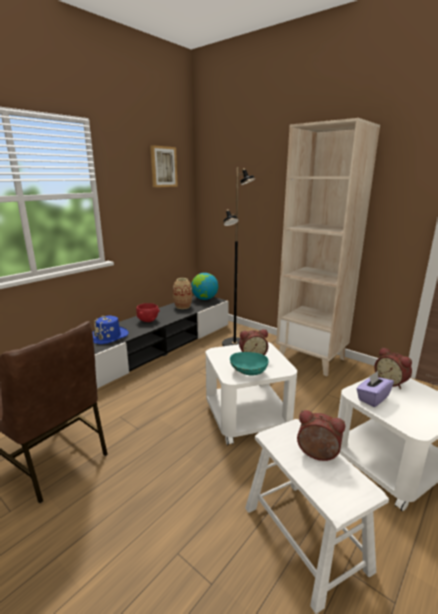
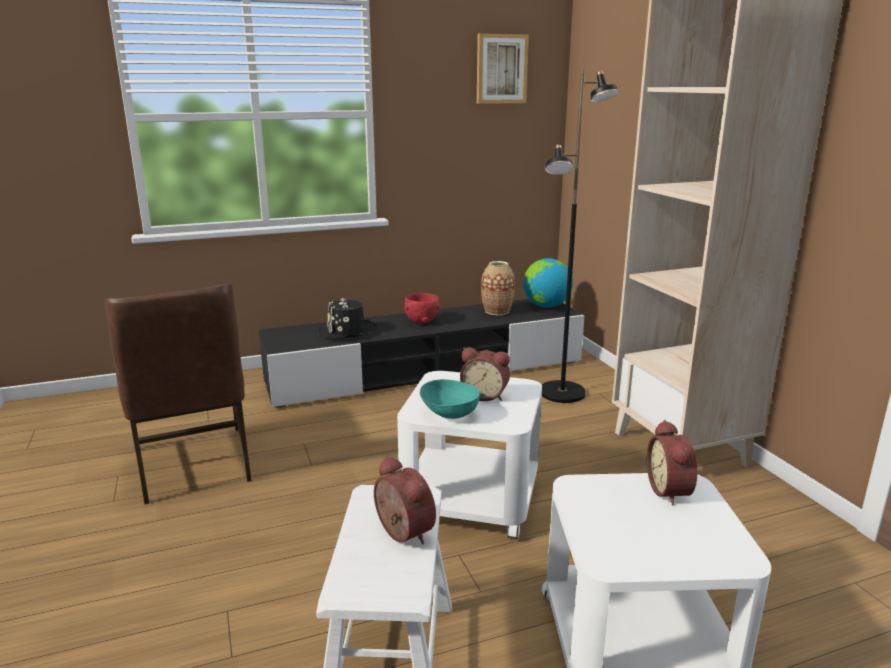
camera: 30 degrees right, 0 degrees up
blue hat [92,315,129,344] -> black hat [319,298,377,340]
purple tissue box [357,371,394,407] -> none

